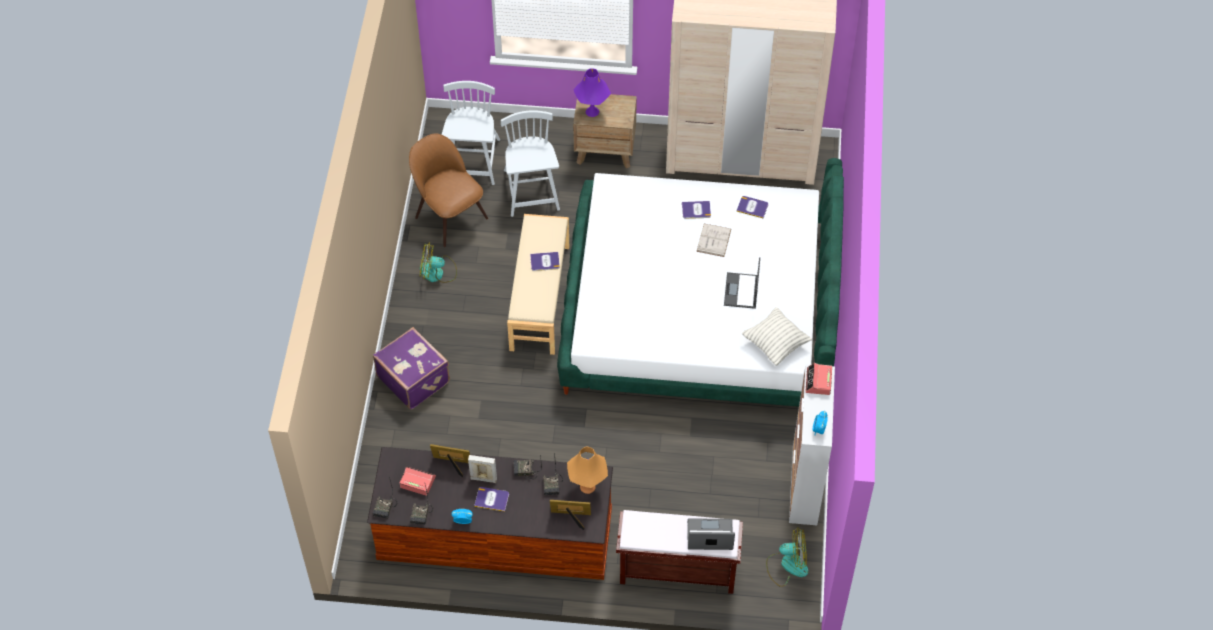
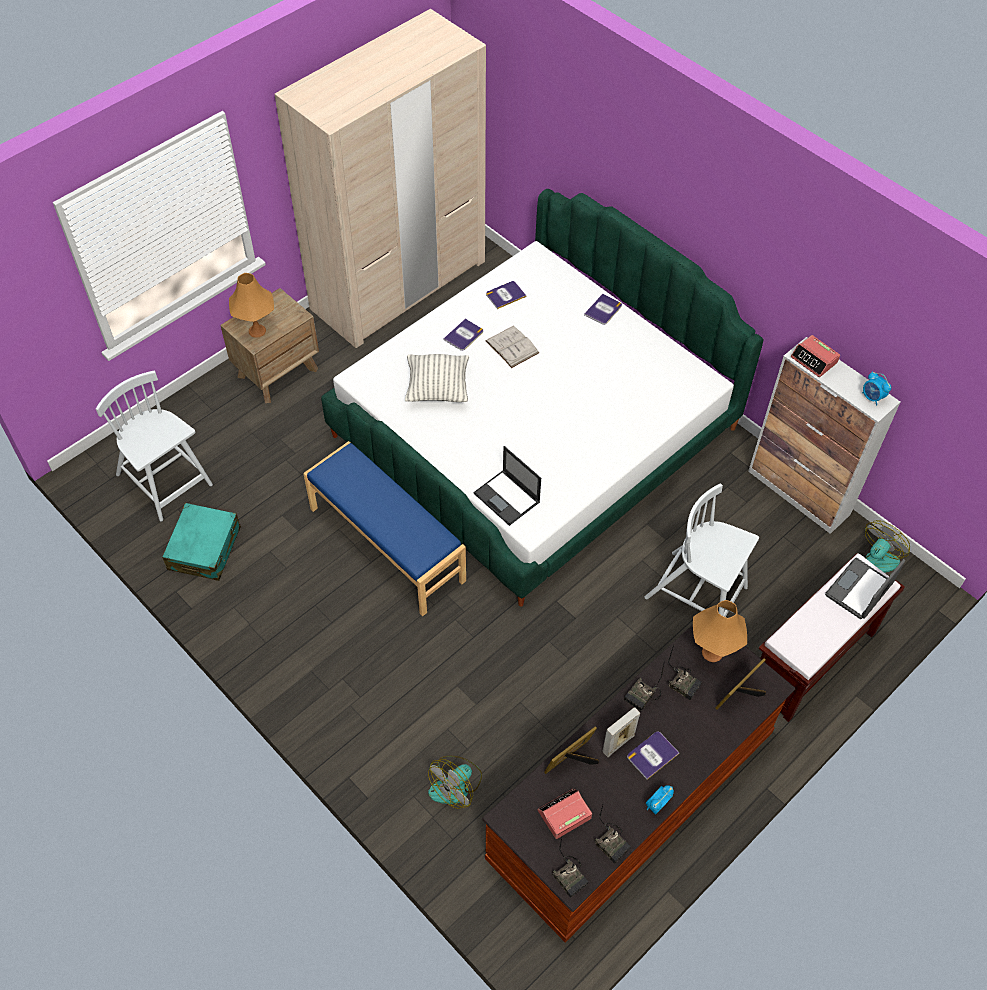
camera: 50 degrees left, 0 degrees up
purple suitcase [373,327,450,410] -> none
brown chair [409,133,488,247] -> turquoise suitcase [162,503,241,581]
fan [420,242,457,283] -> fan moved to [428,756,482,809]
white chair [501,110,560,217] -> white chair moved to [645,483,759,617]
beige bench [507,214,569,355] -> blue bench [303,441,466,617]
book [530,252,560,271] -> book moved to [584,294,622,325]
purple table lamp [574,68,611,117] -> orange table lamp [229,273,274,338]
laptop [724,257,760,309] -> laptop moved to [474,446,541,526]
pillow [742,307,812,366] -> pillow moved to [405,354,469,402]

